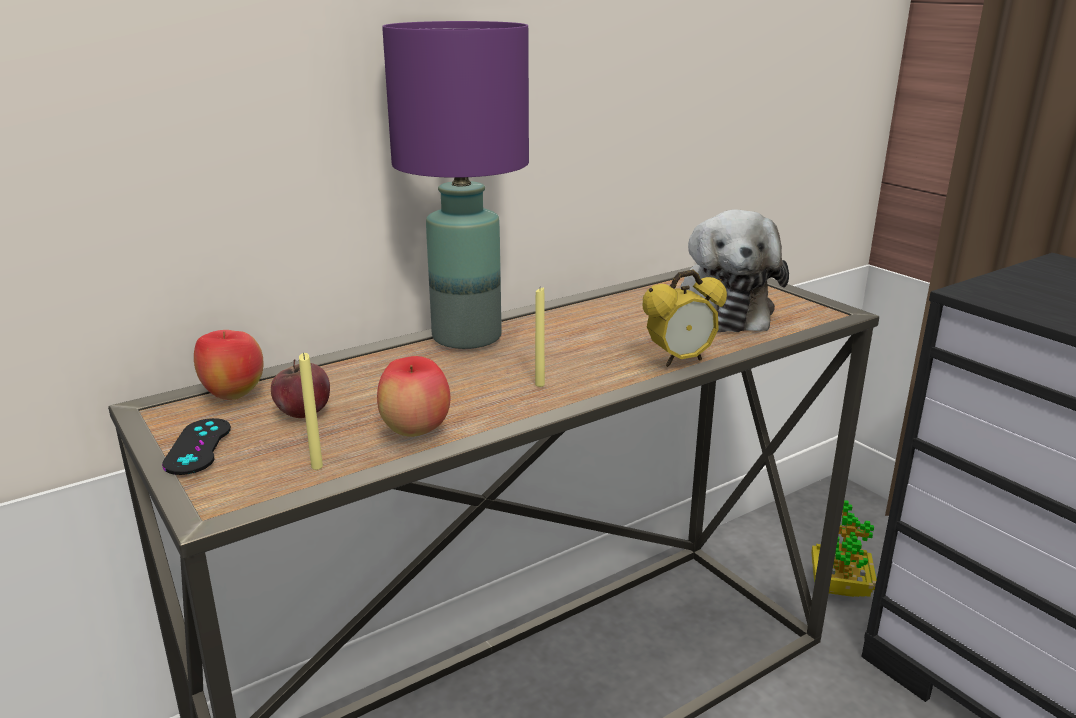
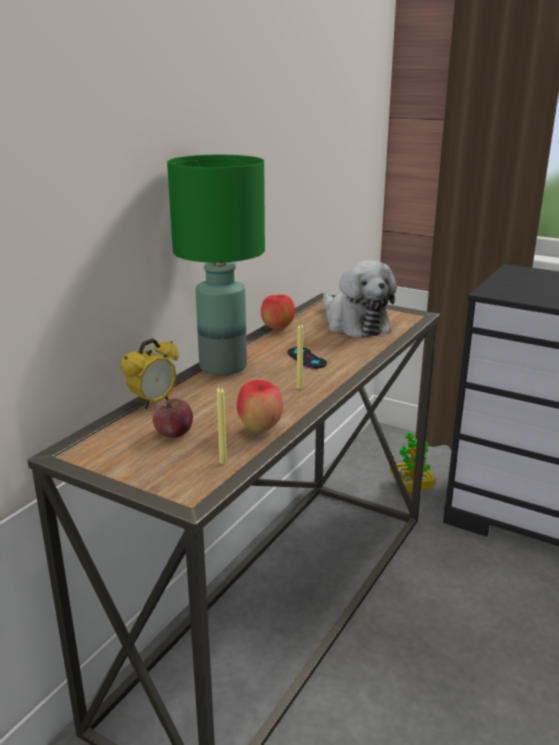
camera: 25 degrees left, 0 degrees up
black game controller [162,418,231,475] -> black game controller moved to [287,347,327,369]
apple [194,330,263,400] -> apple moved to [261,295,295,330]
purple table lamp [382,21,529,349] -> green table lamp [167,155,265,375]
alarm clock [643,270,727,367] -> alarm clock moved to [121,338,179,409]

